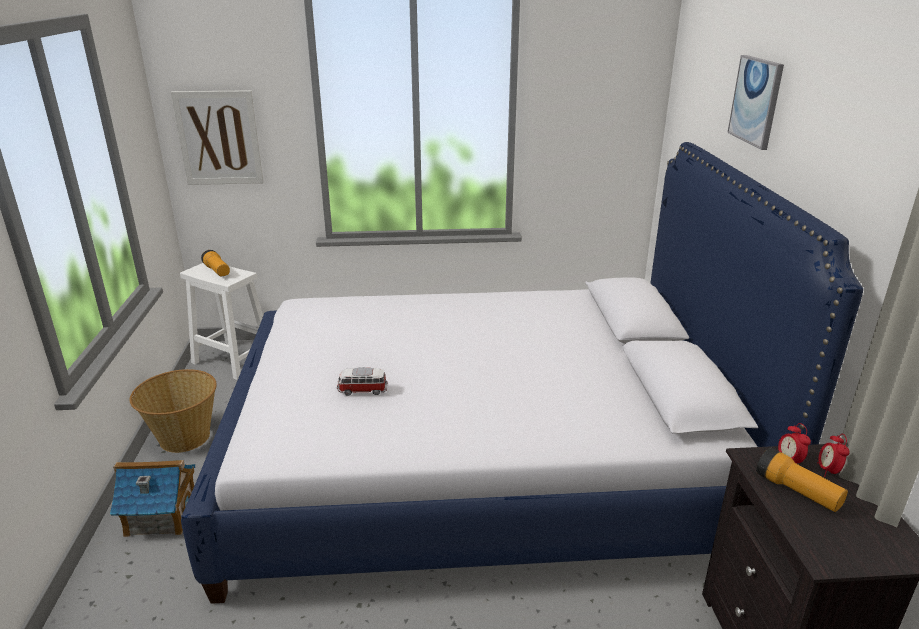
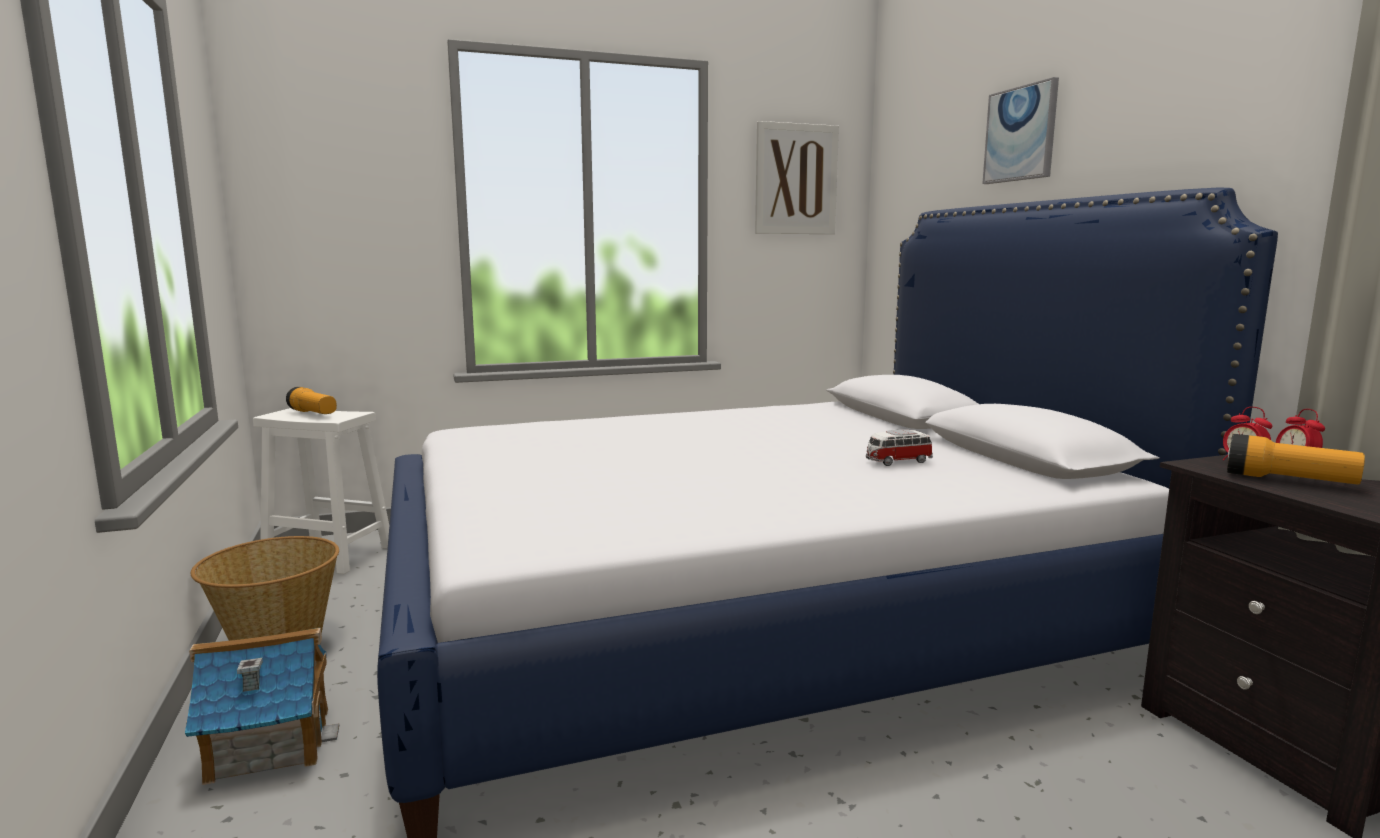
camera: 15 degrees left, 15 degrees down
picture [171,90,263,185] -> picture moved to [755,121,839,234]
toy car [337,367,387,396] -> toy car moved to [866,429,933,466]

